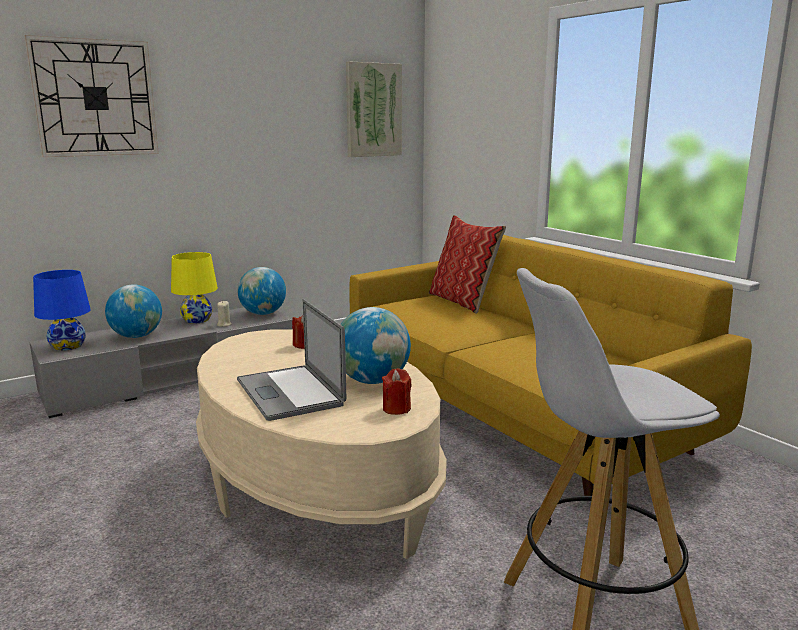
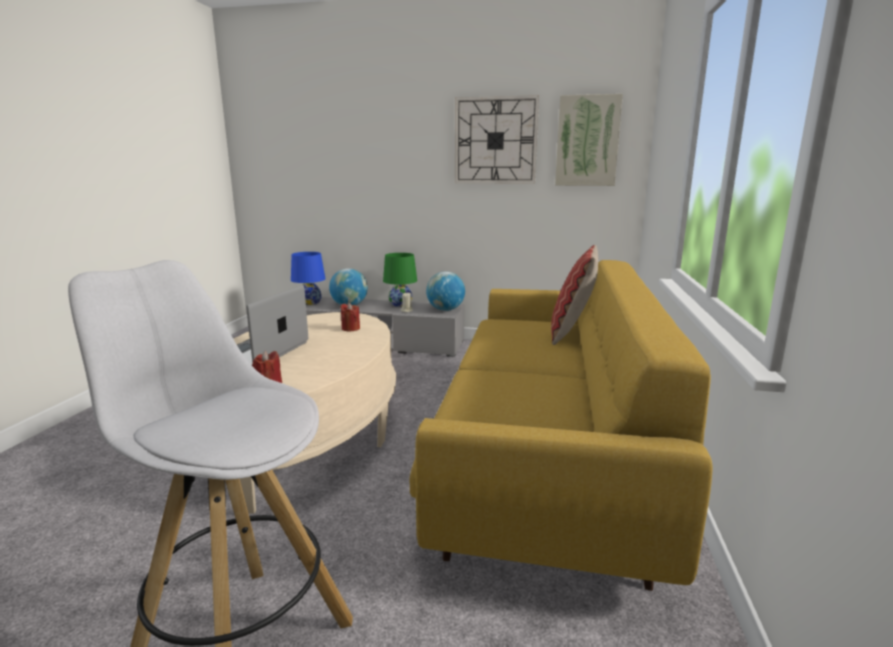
camera: 45 degrees right, 0 degrees up
wall clock [24,35,159,157] -> wall clock moved to [455,95,539,184]
yellow table lamp [171,252,218,323] -> green table lamp [383,253,417,307]
globe [340,307,411,384] -> none

